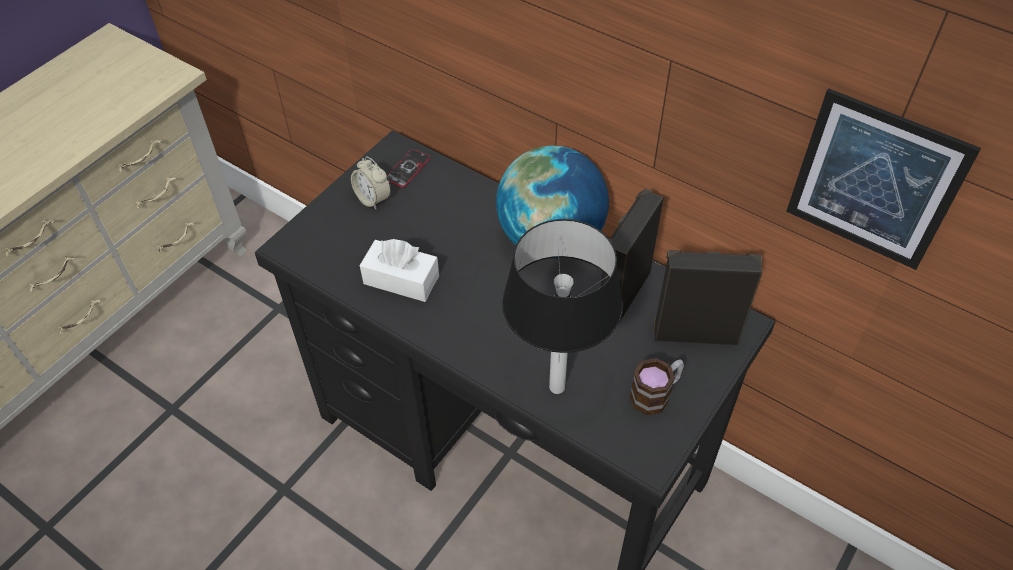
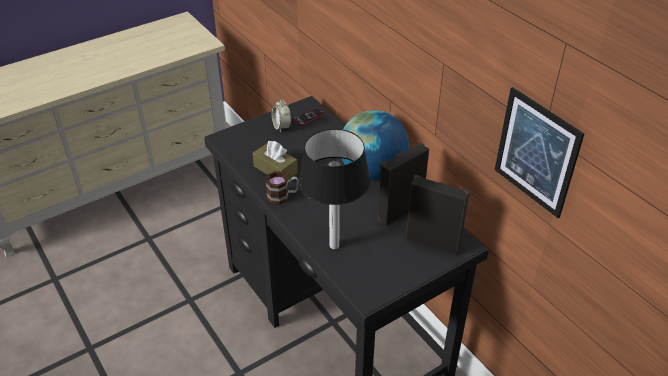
camera: 20 degrees right, 10 degrees down
white tissue box [360,239,439,302] -> brown tissue box [253,141,298,180]
mug [630,358,684,415] -> mug moved to [265,171,299,205]

